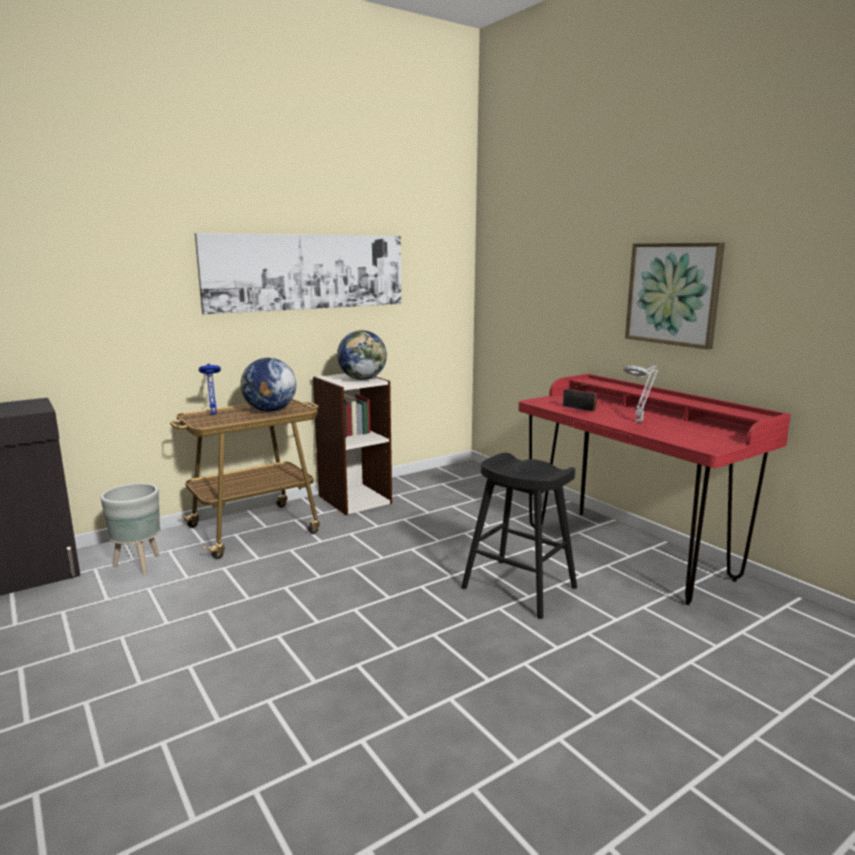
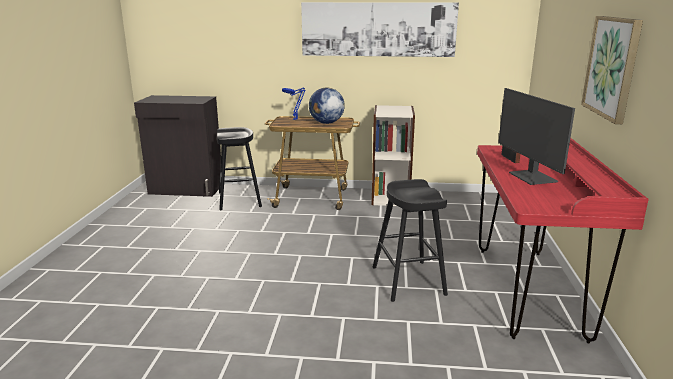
camera: 40 degrees right, 5 degrees up
grey planter [100,483,160,575] -> black stool [217,127,262,210]
globe [337,330,387,380] -> none
grey table lamp [623,365,658,422] -> monitor [498,88,575,185]

